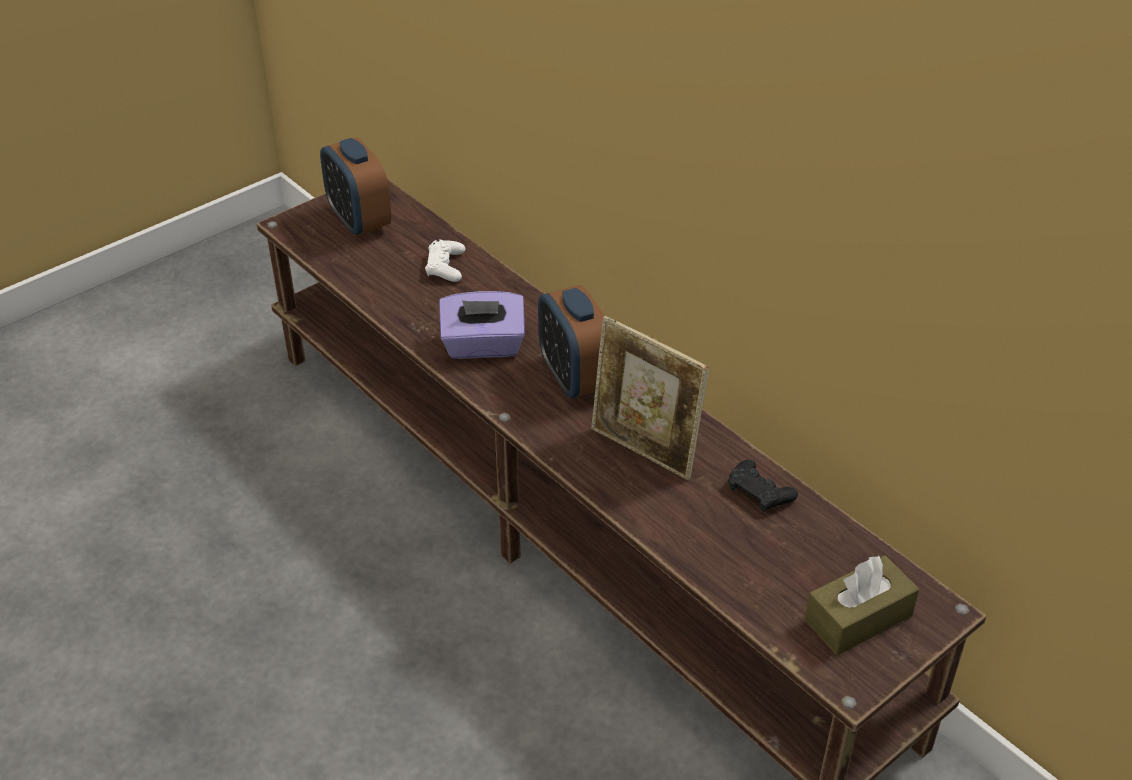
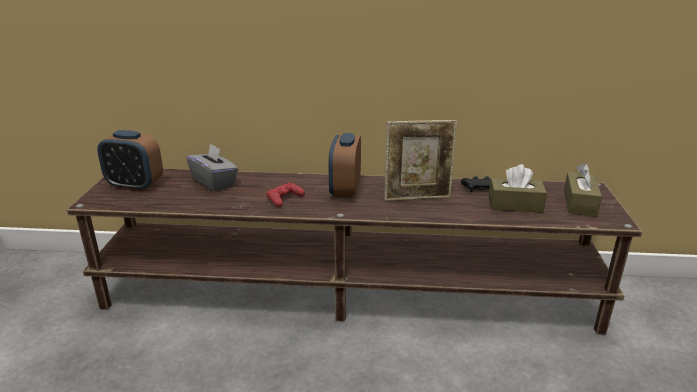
camera: 45 degrees left, 15 degrees down
white game controller [425,239,466,282] -> grey tissue box [186,143,238,191]
purple tissue box [439,291,525,359] -> red game controller [266,182,305,207]
alarm clock [538,285,604,398] -> alarm clock turned 75 degrees clockwise [329,133,361,198]
none -> brown tissue box [489,164,547,213]

